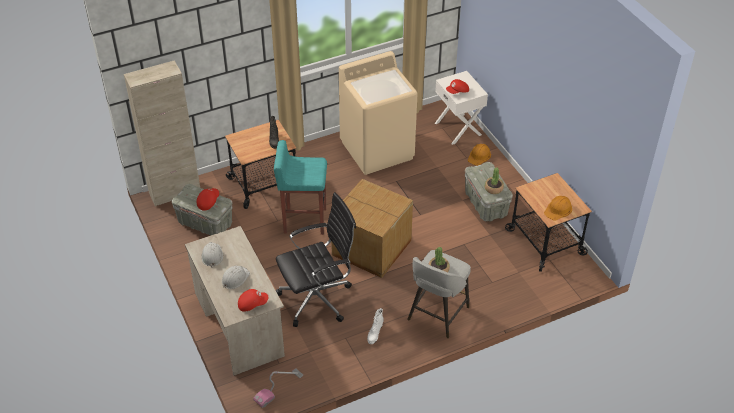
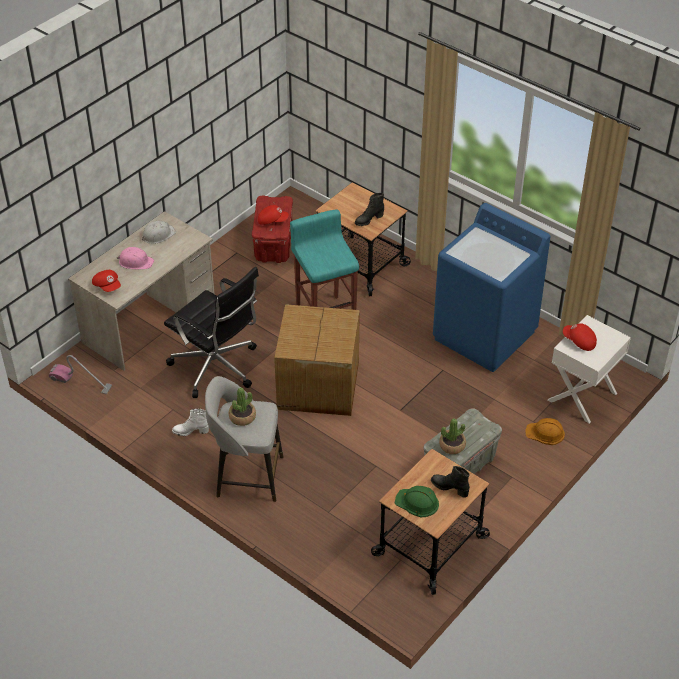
camera: 65 degrees right, 0 degrees up
beige cabinet [124,60,200,207] -> none
grey storage box [172,184,232,235] -> red storage box [252,195,293,263]
white hard hat [222,266,250,289] -> pink hard hat [117,247,154,269]
beige washing machine [339,51,418,175] -> blue washing machine [433,203,550,372]
orange hard hat [544,196,572,221] -> green hard hat [394,486,439,517]
none -> black boot [431,466,470,498]

